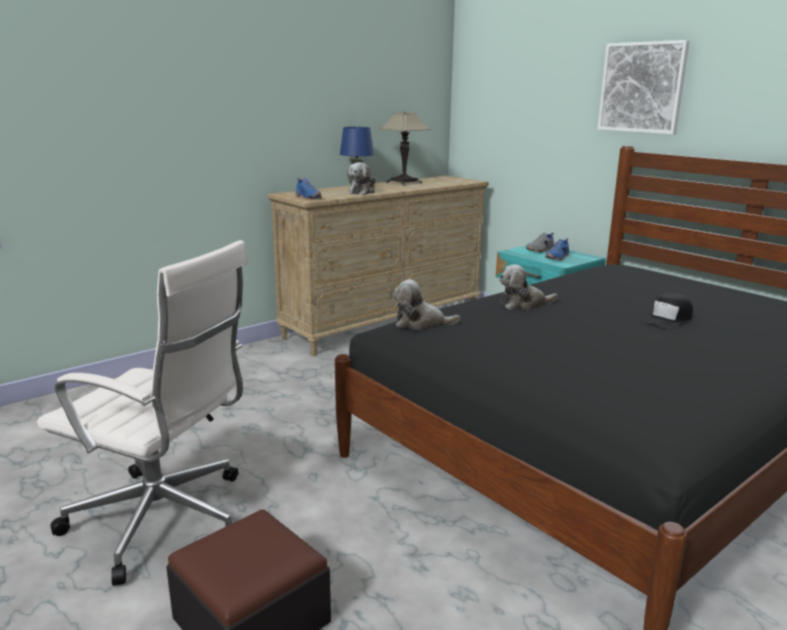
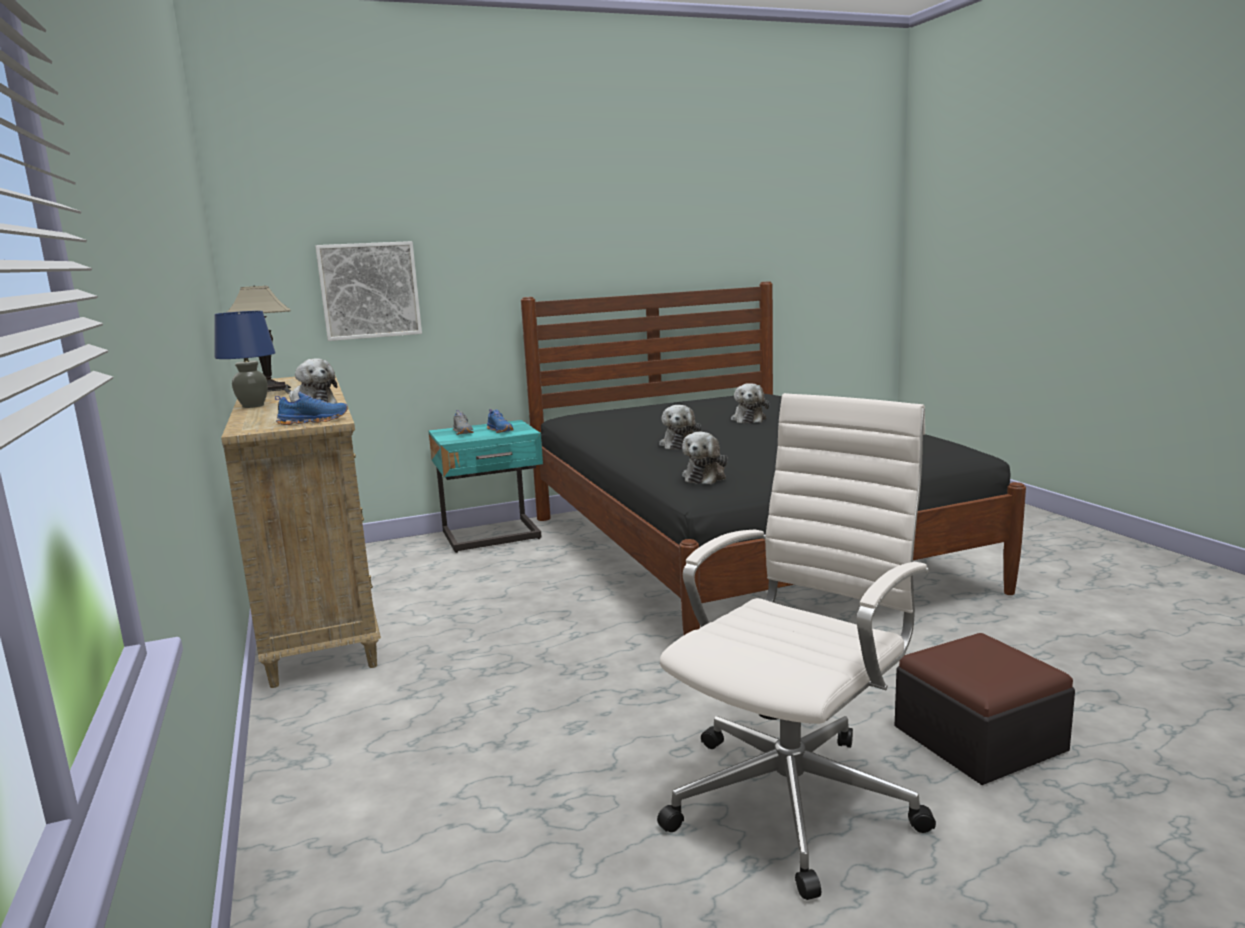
camera: 70 degrees left, 5 degrees down
picture [597,40,690,134] -> picture moved to [315,241,422,341]
black cap [640,293,693,330] -> plush toy [731,383,769,423]

